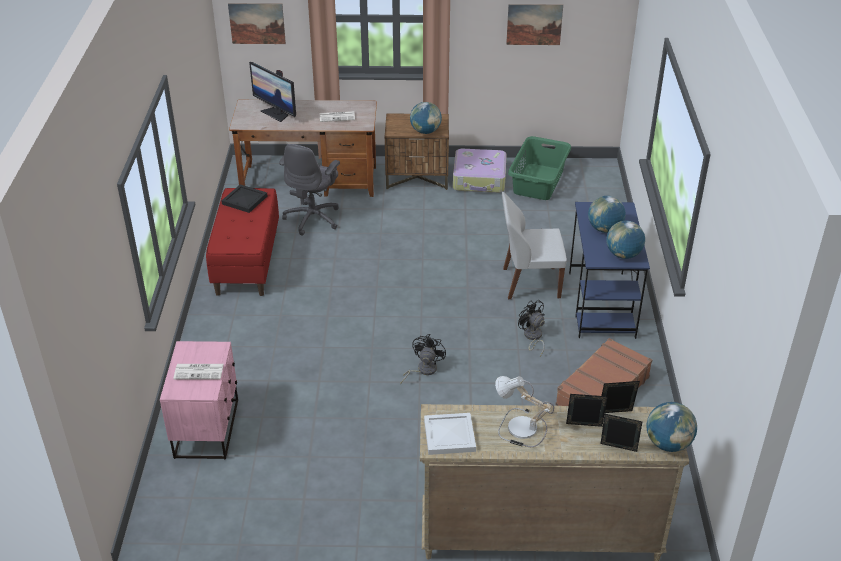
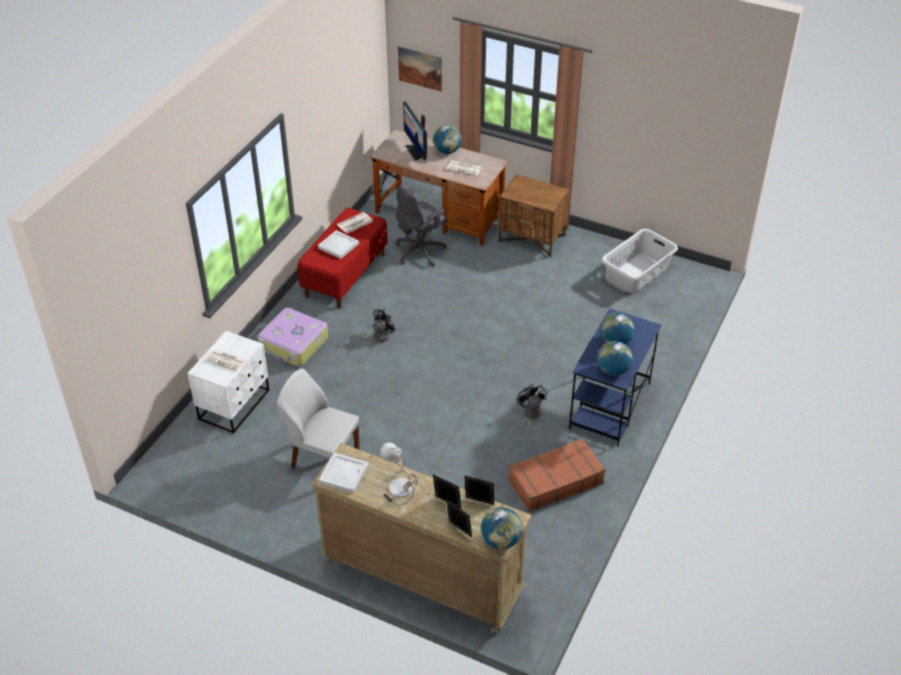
camera: 25 degrees right, 5 degrees up
pink nightstand [160,341,238,460] -> white nightstand [187,331,269,434]
black tray [221,184,267,213] -> newspaper [337,212,373,233]
black fan [400,334,446,384] -> black fan moved to [353,309,396,342]
globe [410,102,442,134] -> globe moved to [433,125,462,154]
suitcase [453,149,507,193] -> suitcase moved to [257,308,328,366]
white chair [502,192,567,299] -> white chair moved to [277,369,360,469]
picture [506,4,563,45] -> none
green laundry basket [508,136,571,200] -> grey laundry basket [601,229,678,294]
none -> white tray [318,230,359,259]

